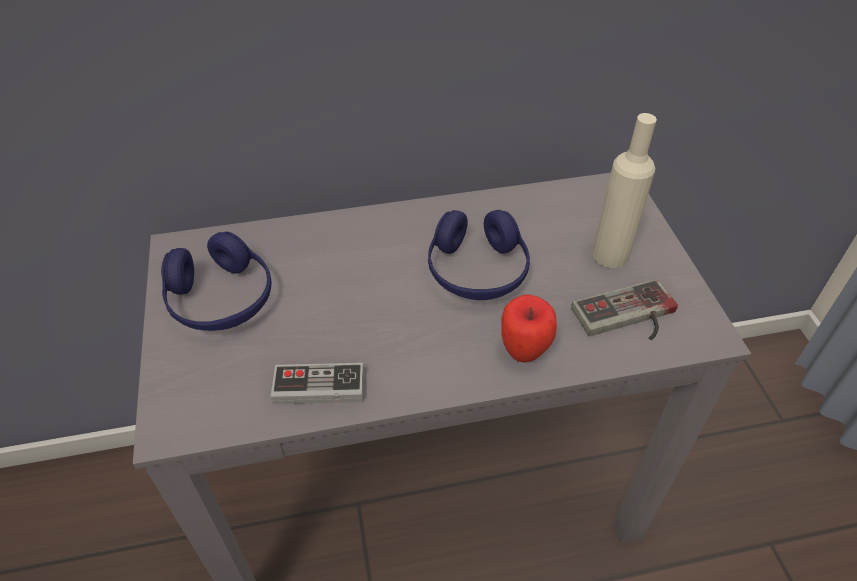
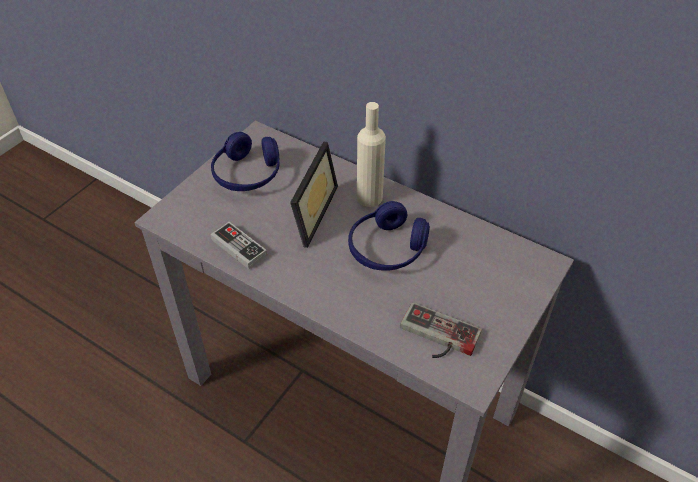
camera: 45 degrees right, 0 degrees up
apple [501,294,557,363] -> none
beige bottle [592,113,657,268] -> beige bottle moved to [357,102,386,207]
none -> picture frame [290,142,338,248]

